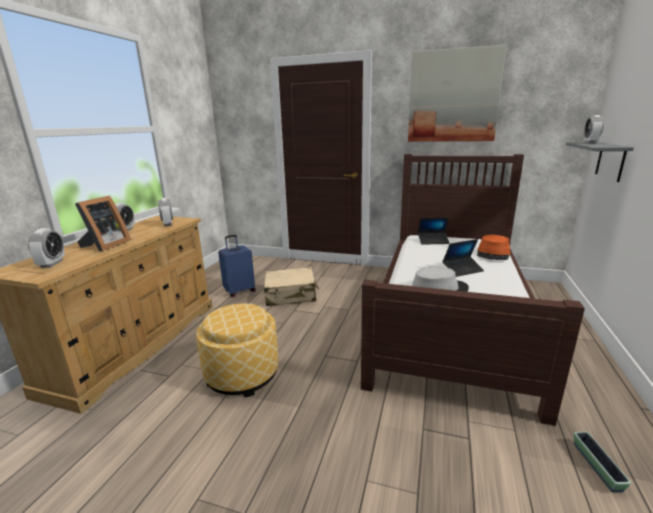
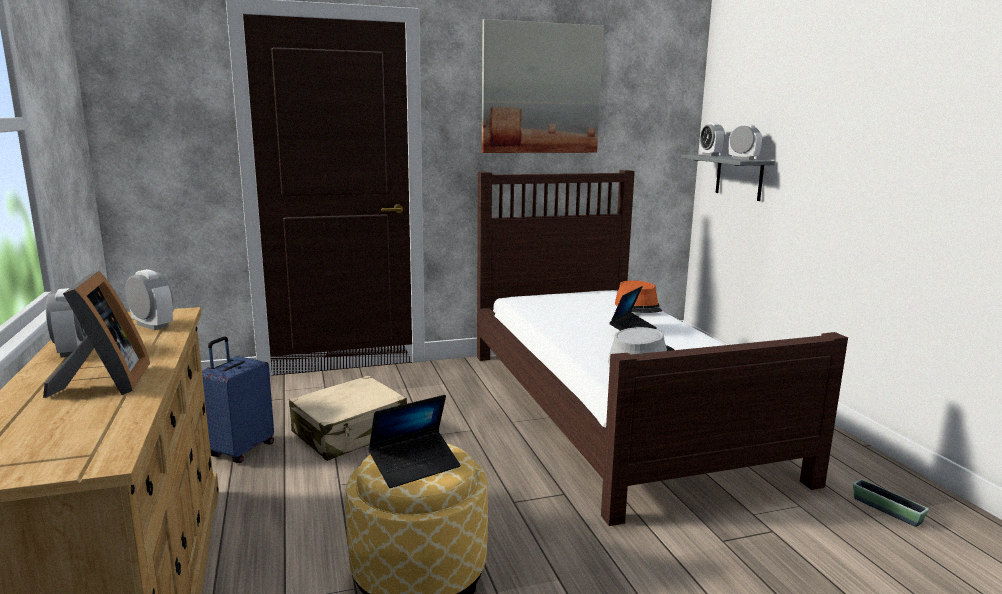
camera: 35 degrees left, 5 degrees down
alarm clock [28,228,65,268] -> alarm clock moved to [729,124,762,160]
laptop [418,217,450,245] -> laptop moved to [368,395,460,488]

